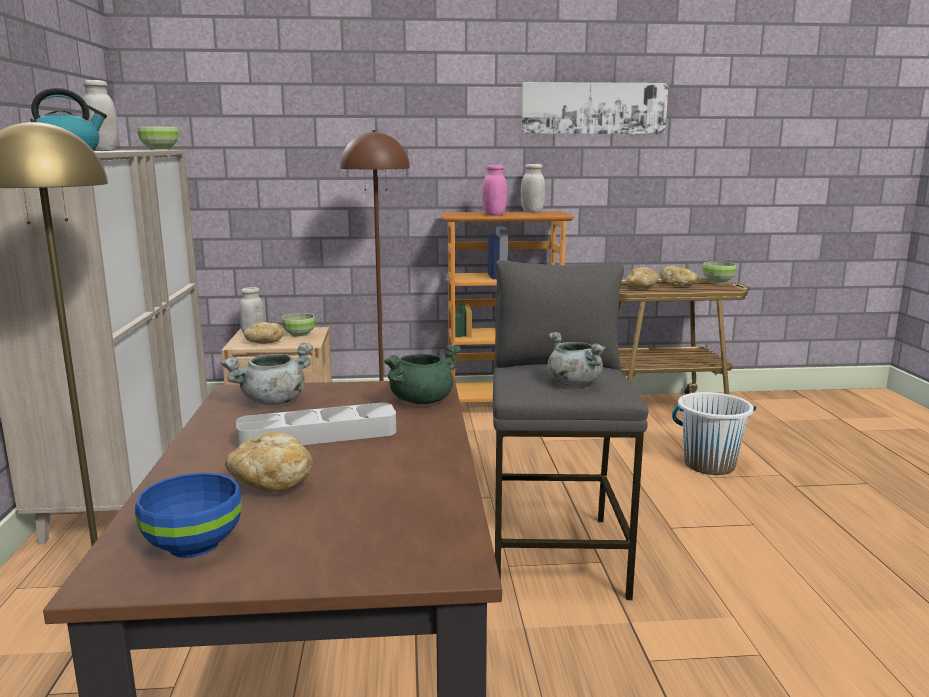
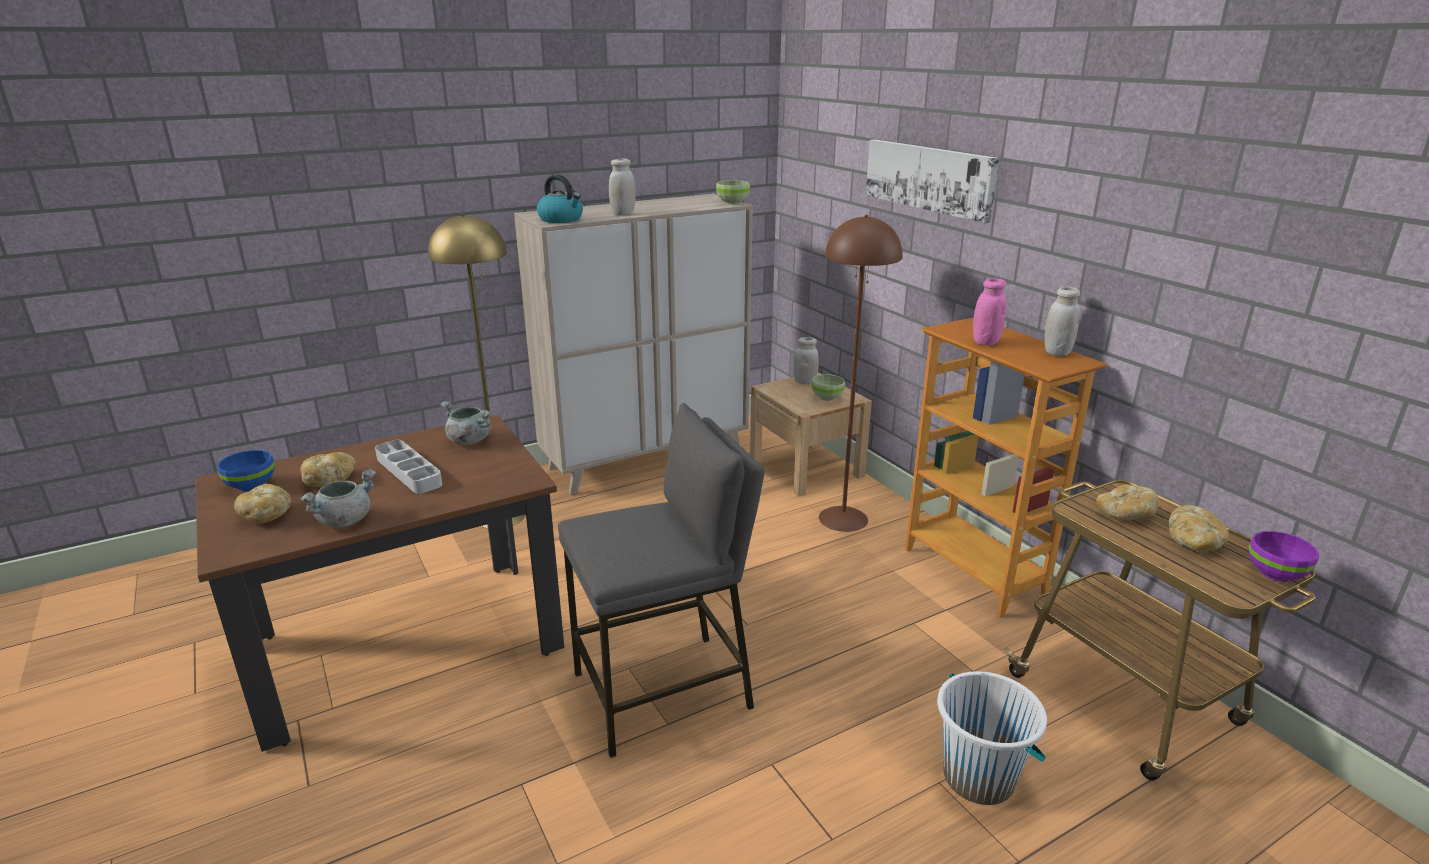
camera: 65 degrees right, 10 degrees up
bread [244,322,283,344] -> bread moved to [234,484,291,524]
green cooking pot [384,344,461,404] -> none
picture [521,82,669,134] -> picture moved to [866,139,999,223]
grey cooking pot [547,332,606,385] -> grey cooking pot moved to [300,469,376,527]
green bowl [702,261,736,284] -> purple bowl [1248,531,1319,582]

